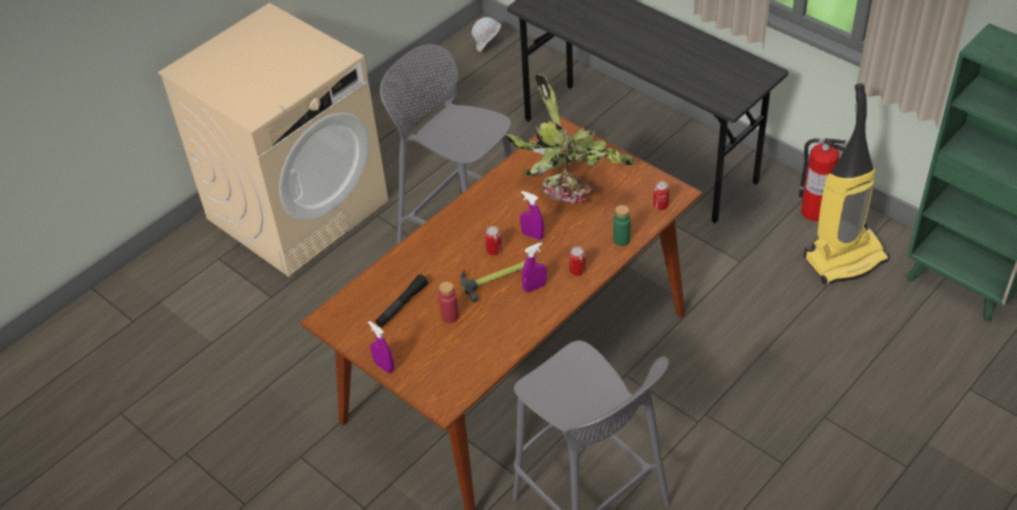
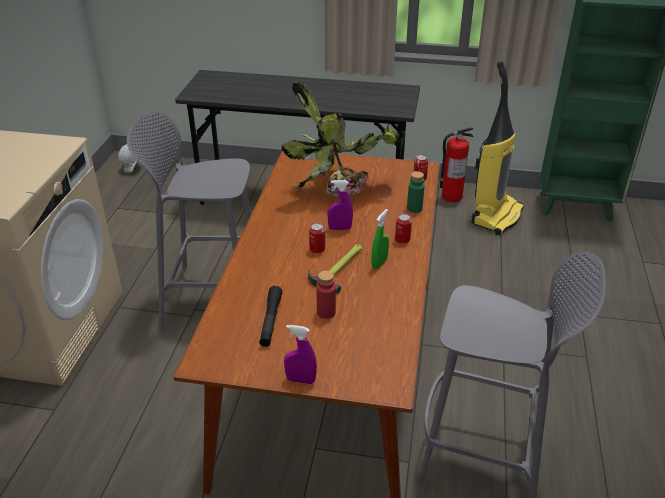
camera: 35 degrees left, 10 degrees down
purple spray bottle [522,242,547,292] -> green spray bottle [371,209,389,269]

